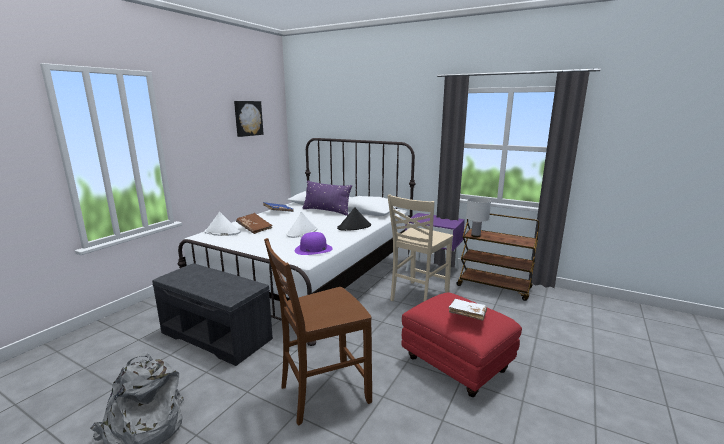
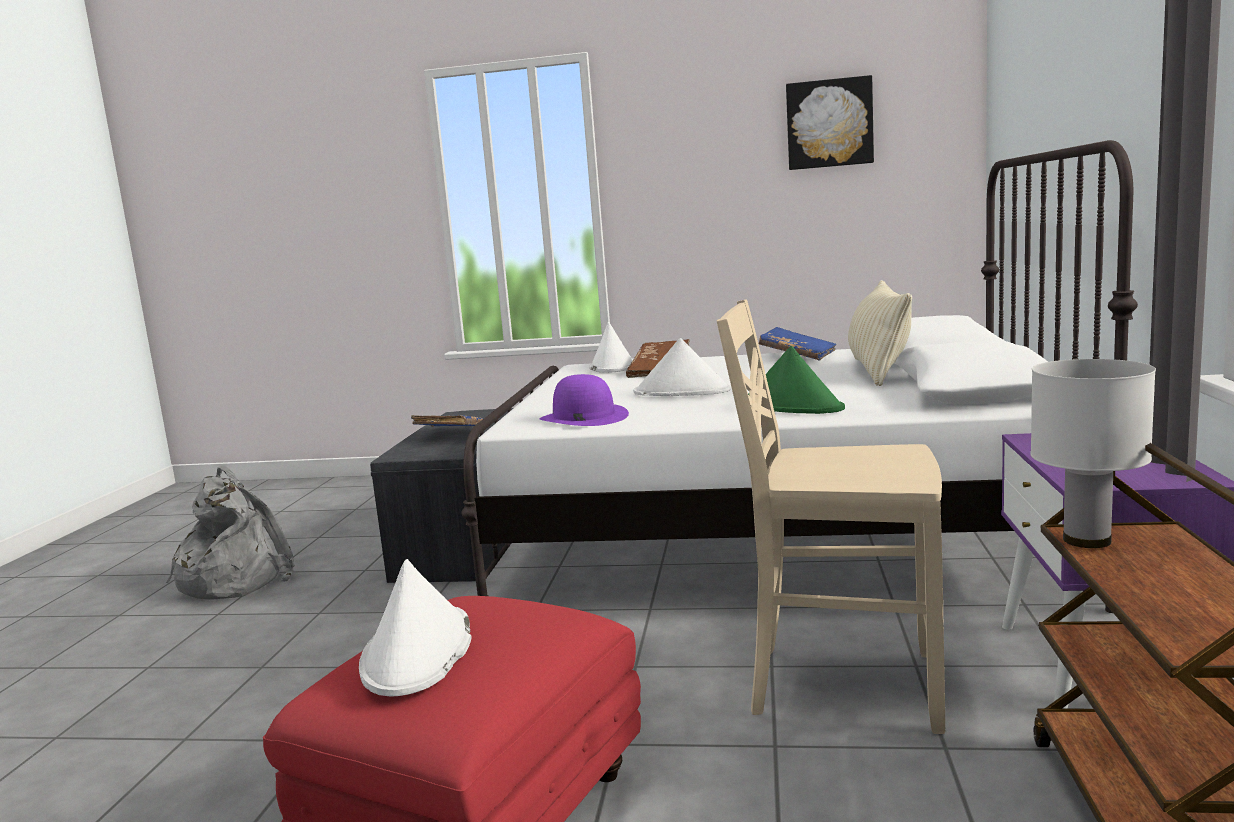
camera: 70 degrees right, 5 degrees down
brown chair [264,238,372,425] -> none
purple pillow [303,180,352,216] -> beige pillow [848,280,912,386]
black hat [337,207,371,231] -> green hat [748,346,845,414]
white book [449,299,487,321] -> white hat [359,559,472,696]
none -> blue book [411,415,484,427]

